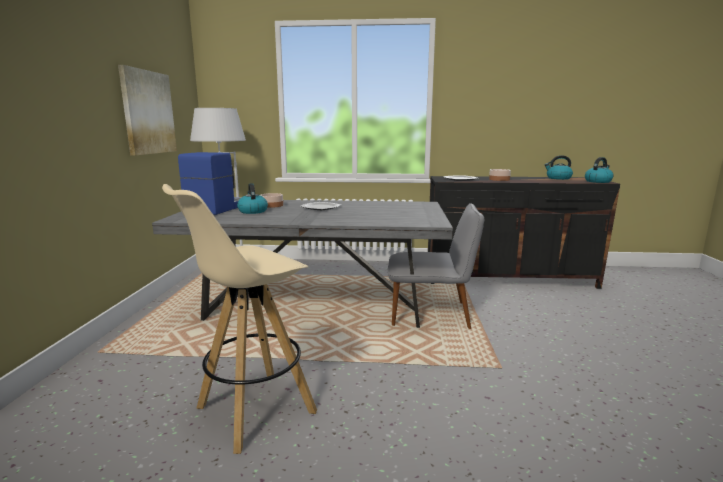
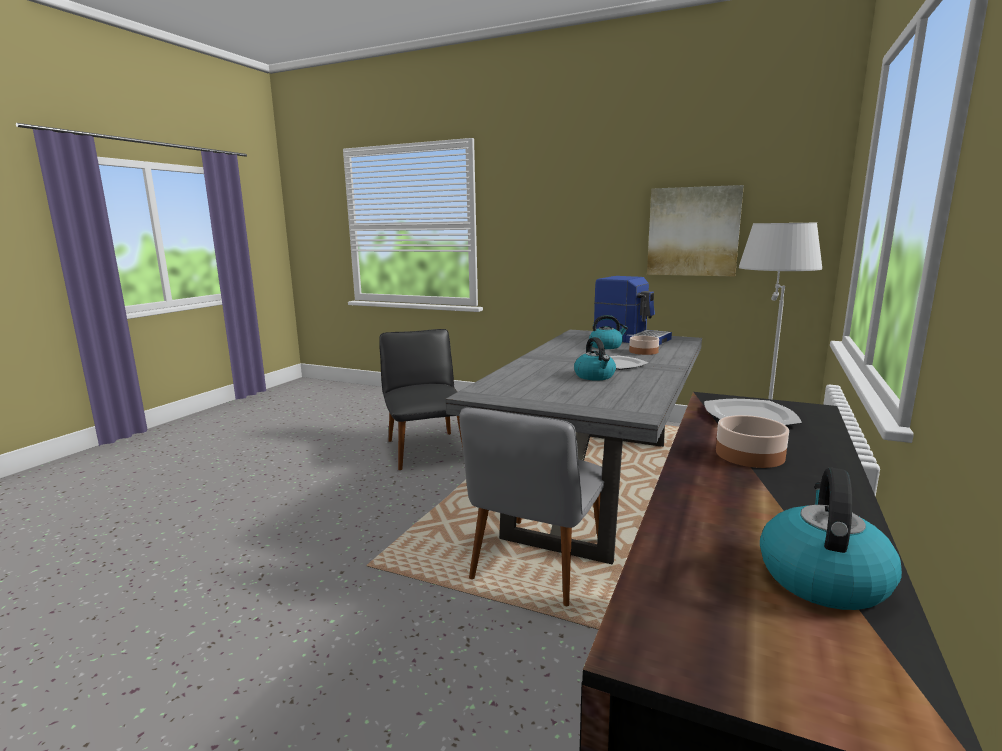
camera: 110 degrees right, 0 degrees up
beige stool [162,184,317,454] -> black chair [379,329,463,470]
kettle [585,157,614,183] -> kettle moved to [574,337,616,381]

